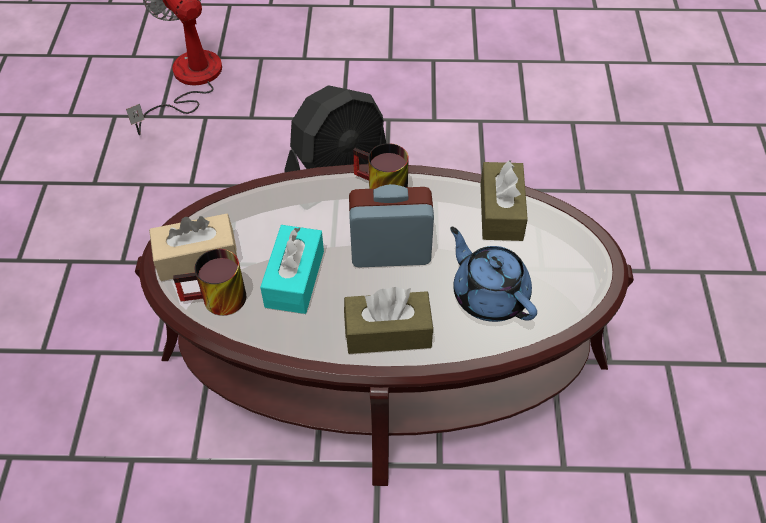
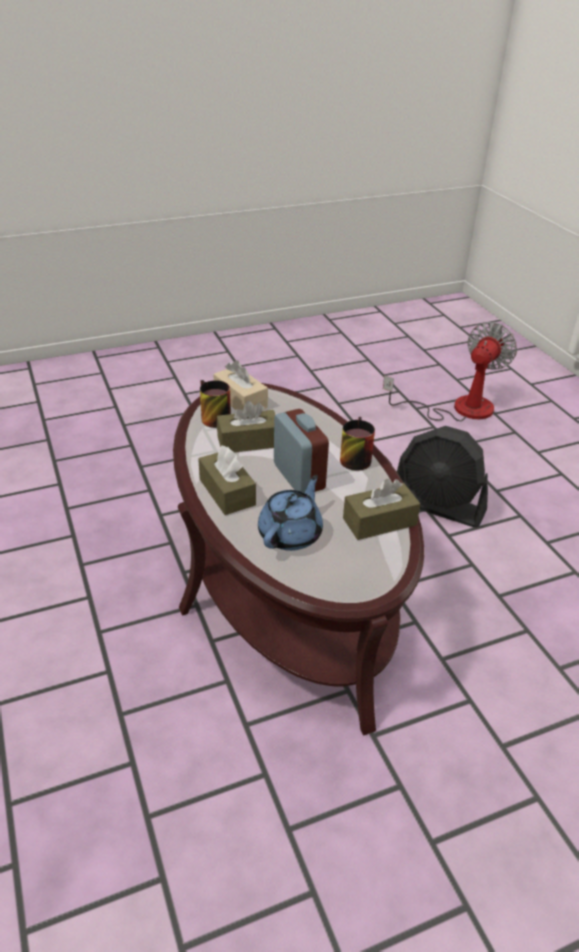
camera: 65 degrees right, 15 degrees down
turquoise tissue box [260,225,324,314] -> brown tissue box [217,401,275,452]

